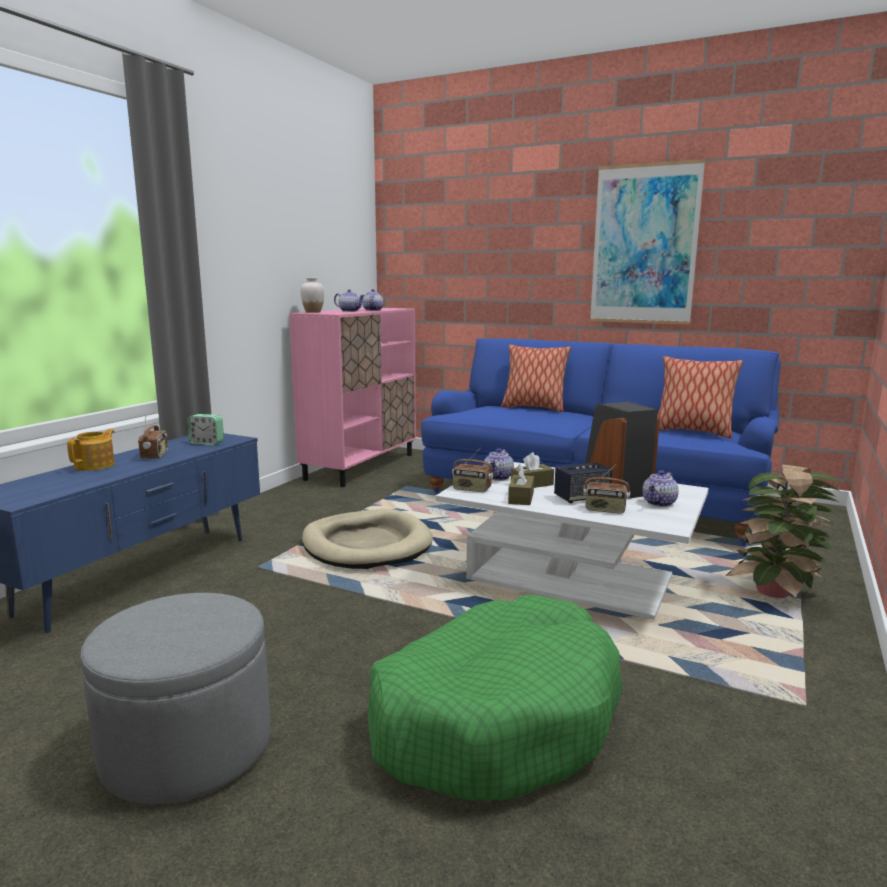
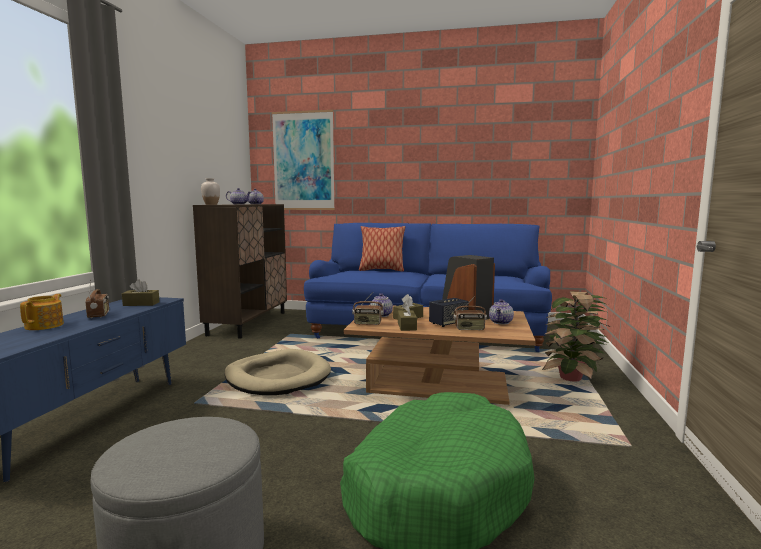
camera: 15 degrees left, 5 degrees down
alarm clock [187,414,224,445] -> brown tissue box [122,279,160,306]
pink cabinet [289,308,416,487] -> brown cabinet [193,204,287,339]
white coffee table [436,462,708,620] -> brown coffee table [344,306,536,405]
picture [590,159,705,325] -> picture moved to [272,110,335,210]
pillow [657,356,743,438] -> none

